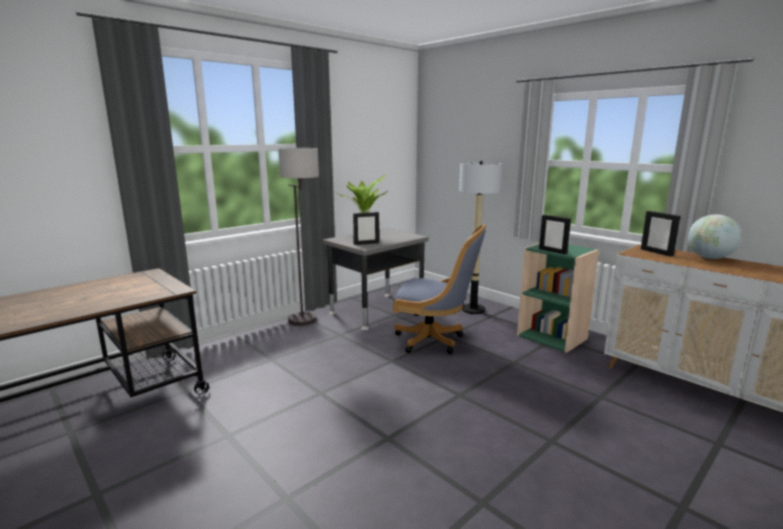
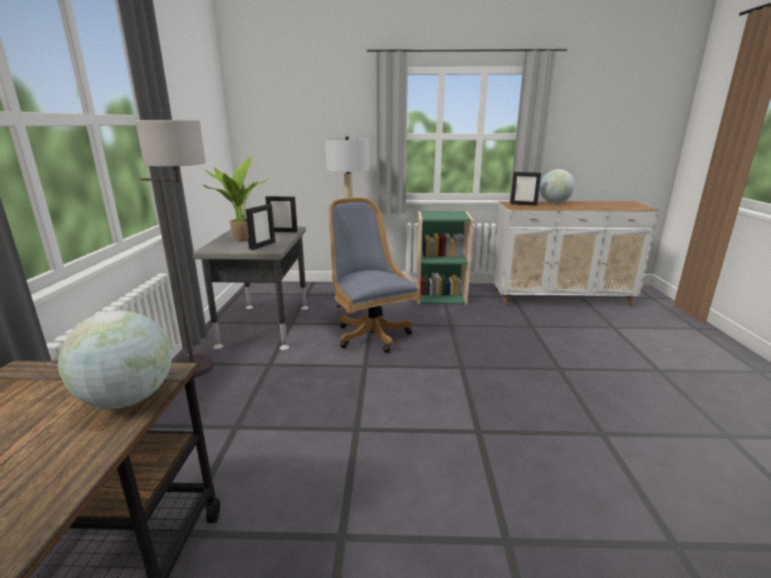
camera: 45 degrees left, 5 degrees up
blue office chair [393,224,486,354] -> blue office chair turned 90 degrees counterclockwise [329,198,420,353]
picture frame [539,215,571,255] -> picture frame moved to [265,196,298,232]
none -> globe [58,310,172,409]

